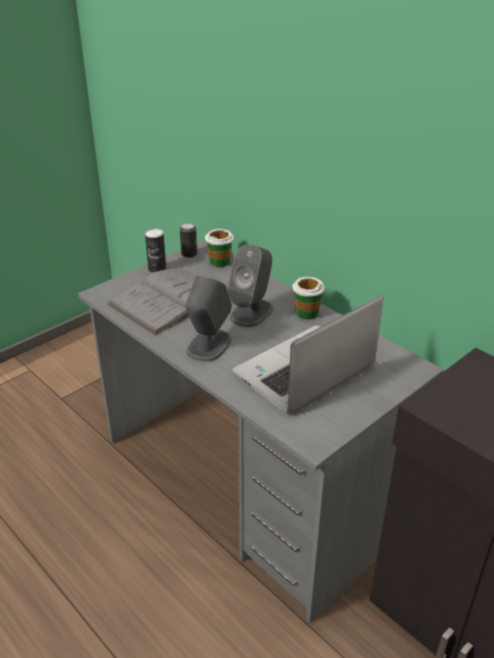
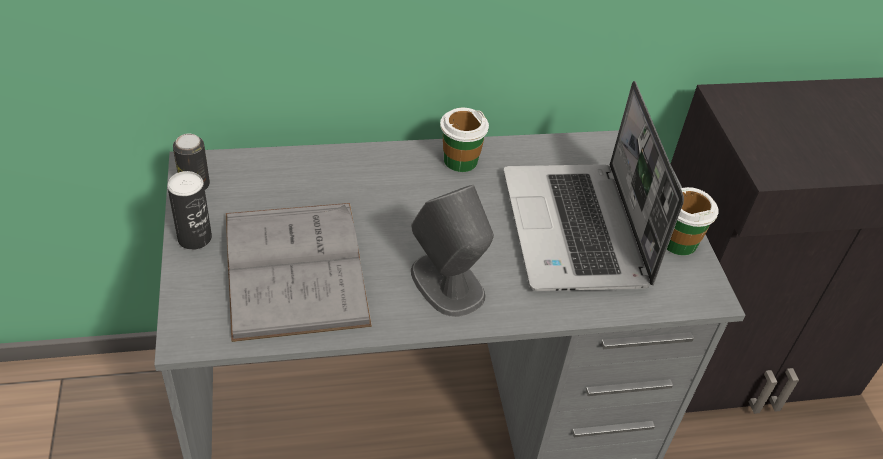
camera: 60 degrees left, 10 degrees up
cup [205,229,234,267] -> cup moved to [667,187,719,256]
grey speaker [228,244,273,327] -> none

